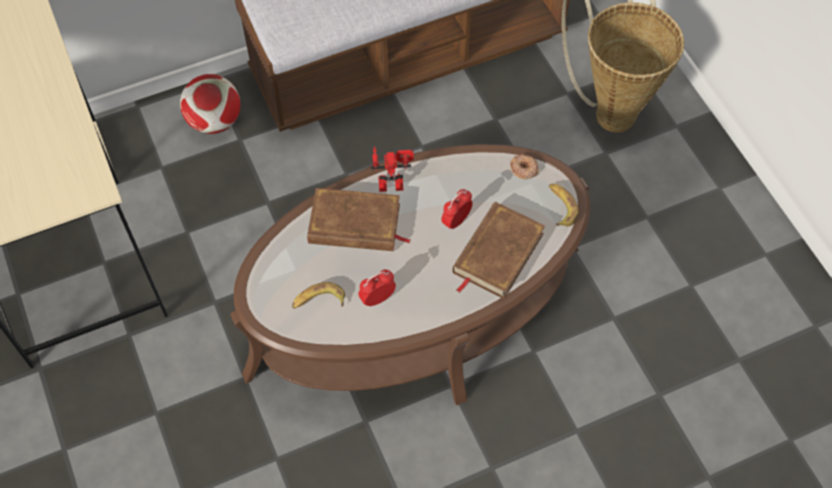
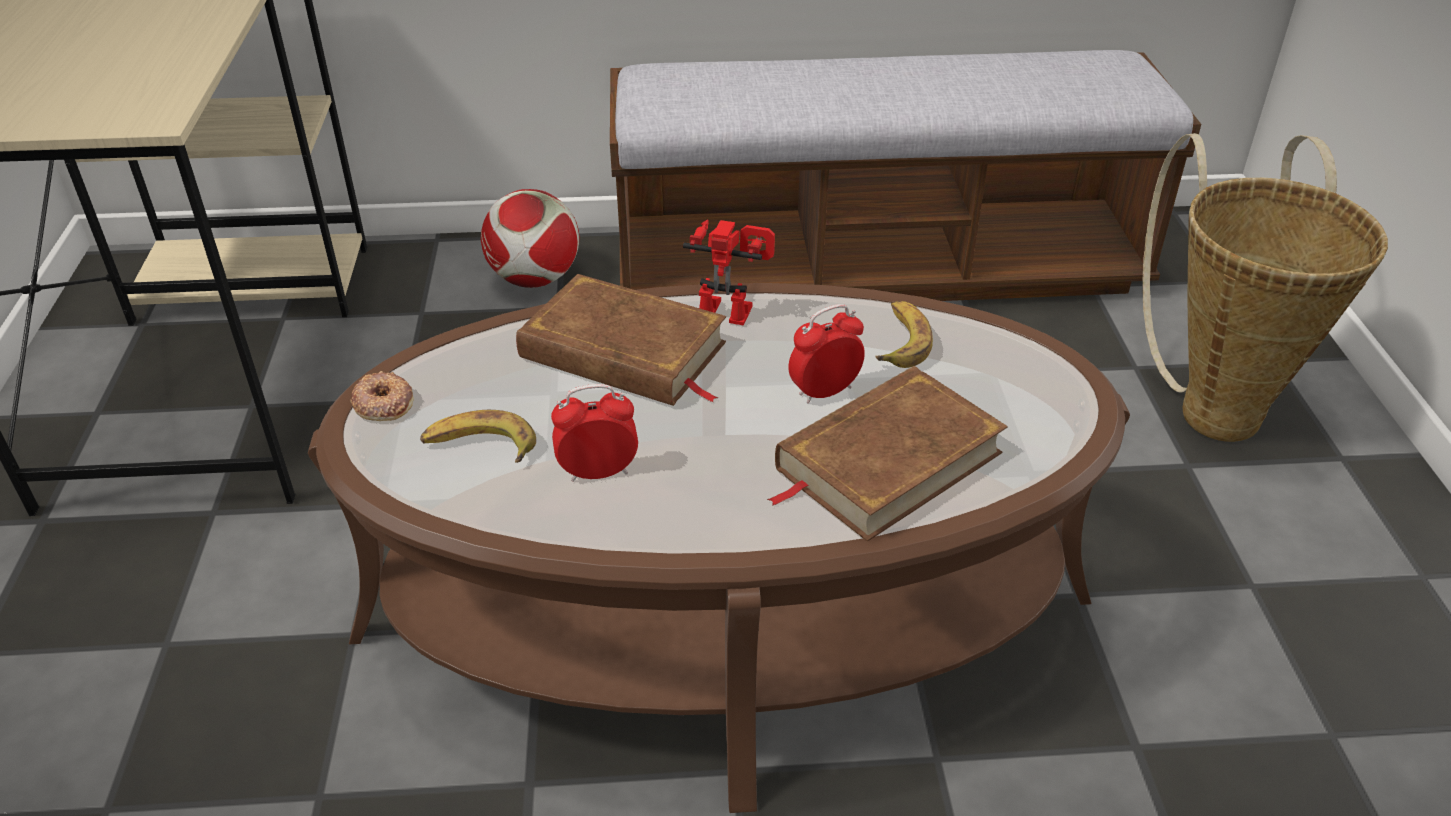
camera: 20 degrees right, 20 degrees down
donut [510,154,539,179] -> donut moved to [350,371,414,421]
banana [549,184,579,226] -> banana moved to [875,301,933,368]

